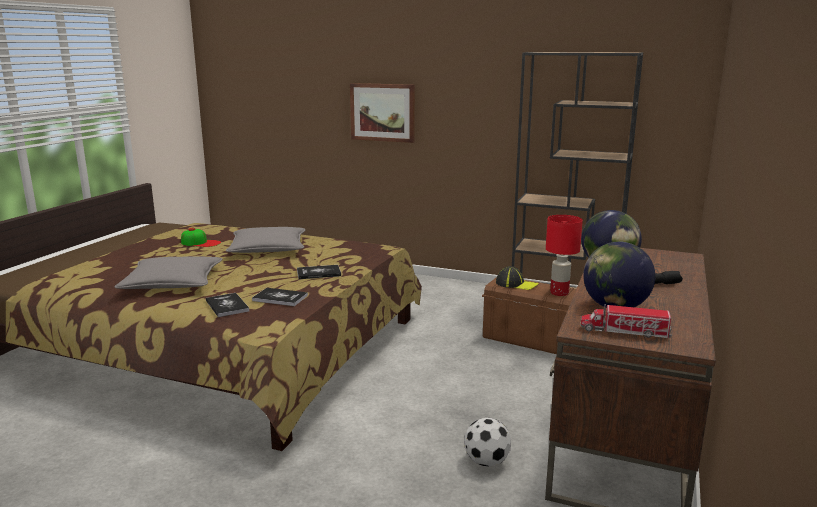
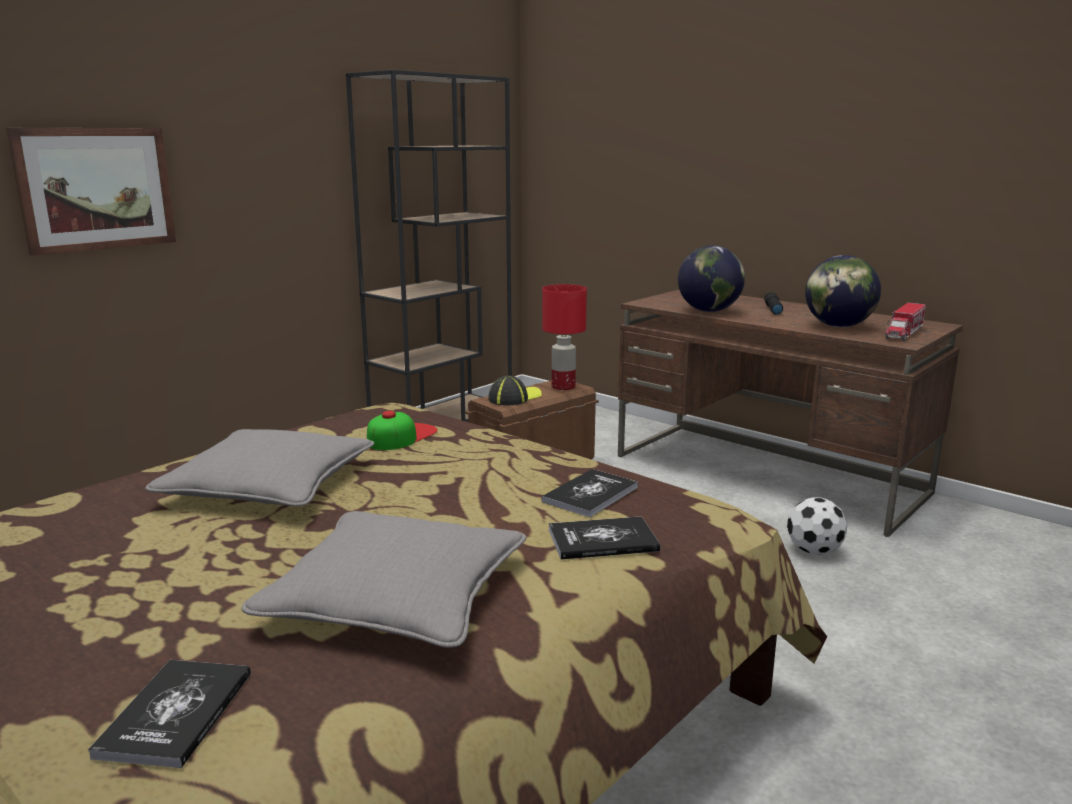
camera: 70 degrees left, 0 degrees up
cap [181,228,221,247] -> cap moved to [367,410,437,450]
book [297,265,341,279] -> book moved to [88,660,251,768]

